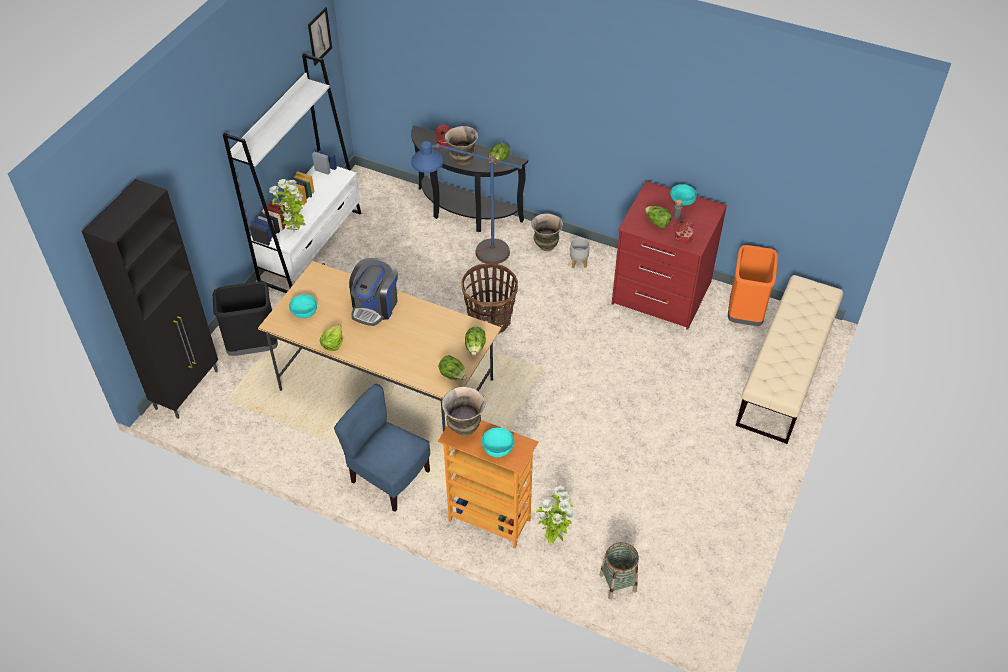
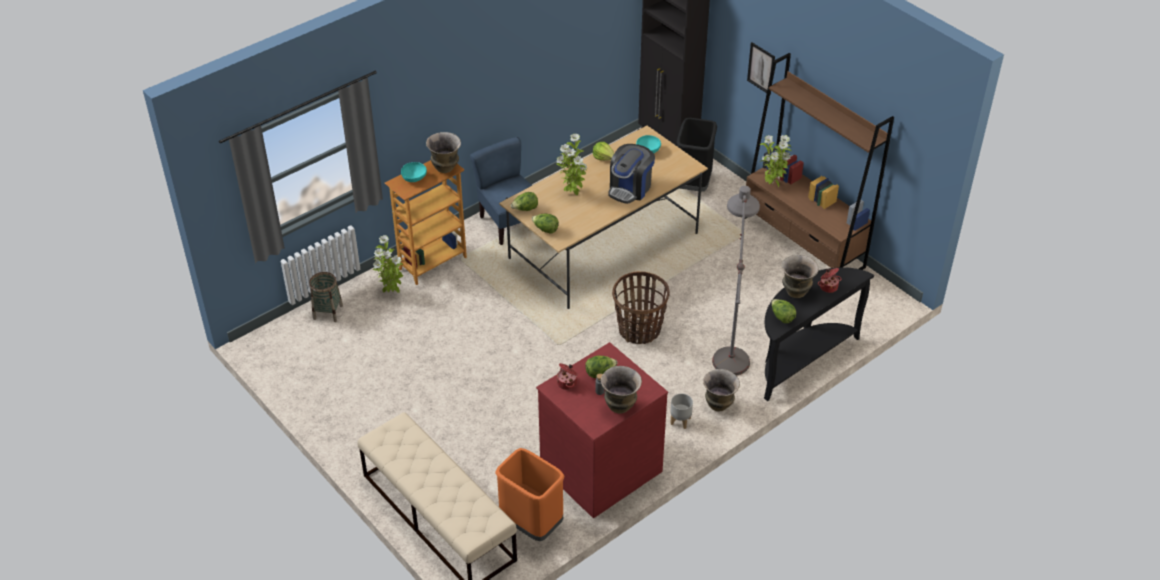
camera: 115 degrees right, 5 degrees down
white bookcase [223,53,361,293] -> brown bookcase [745,53,894,270]
picture [308,7,332,65] -> picture moved to [747,42,775,95]
blue chair [334,384,430,512] -> blue chair turned 90 degrees counterclockwise [470,137,532,245]
coffee machine [349,258,398,326] -> coffee machine turned 105 degrees counterclockwise [608,144,655,204]
blue floor lamp [411,141,522,264] -> grey floor lamp [712,186,760,376]
turquoise bowl [670,184,697,206] -> vase [601,366,642,414]
none -> potted plant [556,134,587,195]

